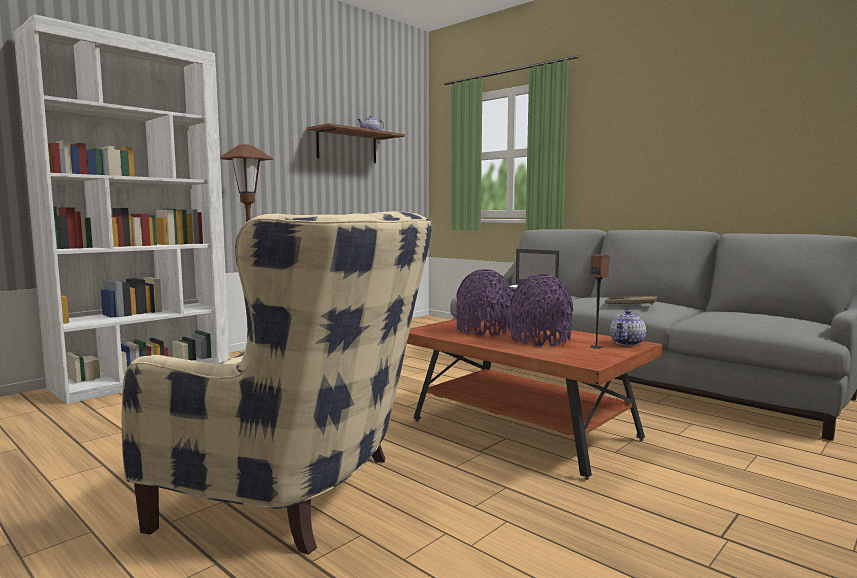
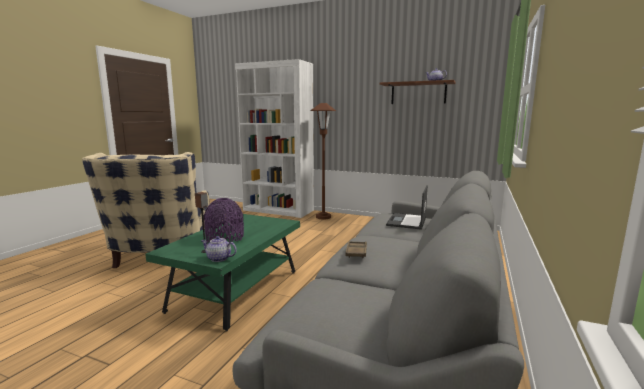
camera: 70 degrees right, 5 degrees up
brown coffee table [407,319,662,480] -> green coffee table [145,214,300,331]
purple vase [456,269,513,336] -> none

